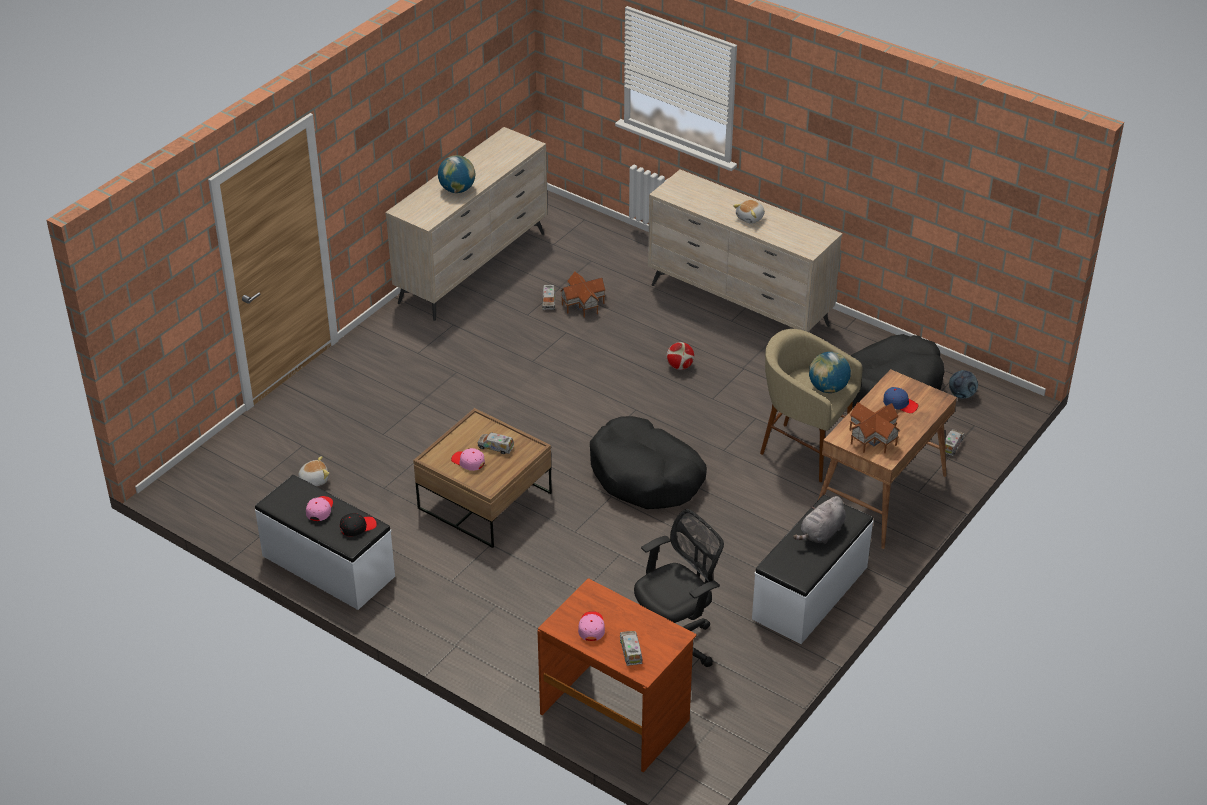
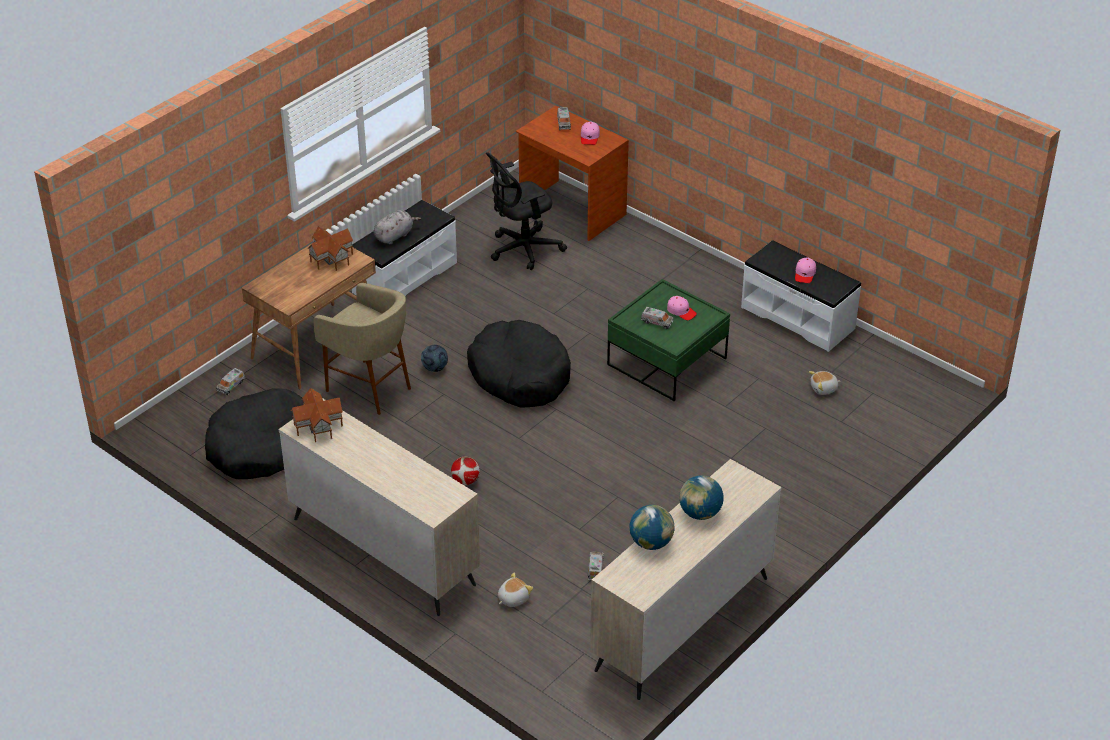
camera: 175 degrees left, 0 degrees up
black cap [340,513,377,537] -> none
brown coffee table [413,408,552,548] -> green coffee table [607,279,730,401]
toy house [560,272,606,317] -> toy house moved to [291,388,343,442]
plush toy [733,200,765,224] -> plush toy moved to [498,573,533,607]
globe [809,352,851,393] -> globe moved to [629,505,675,550]
blue cap [883,387,918,413] -> none
football [949,370,978,399] -> football moved to [421,345,448,372]

